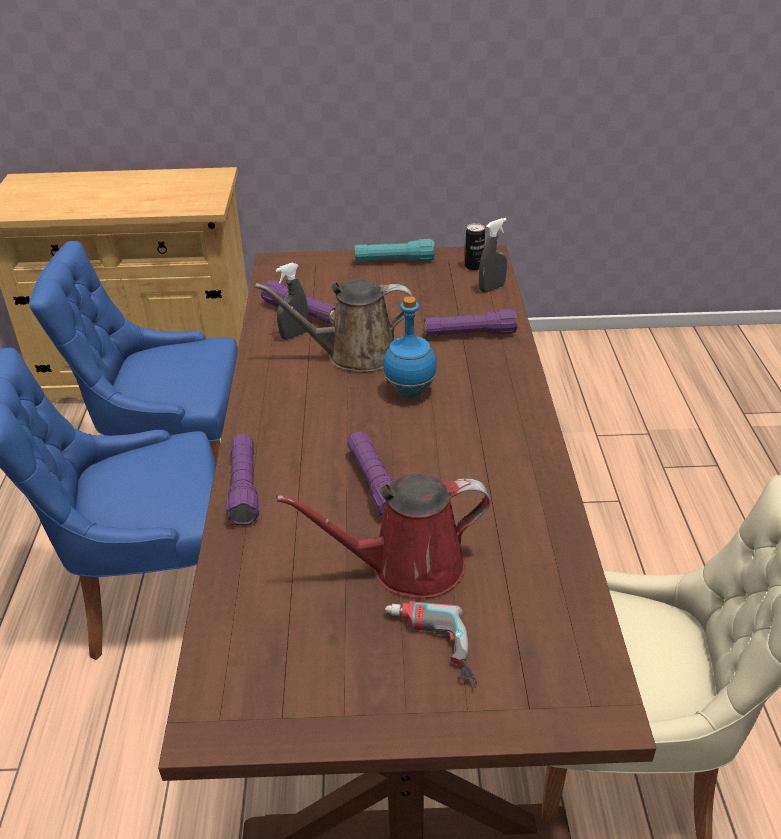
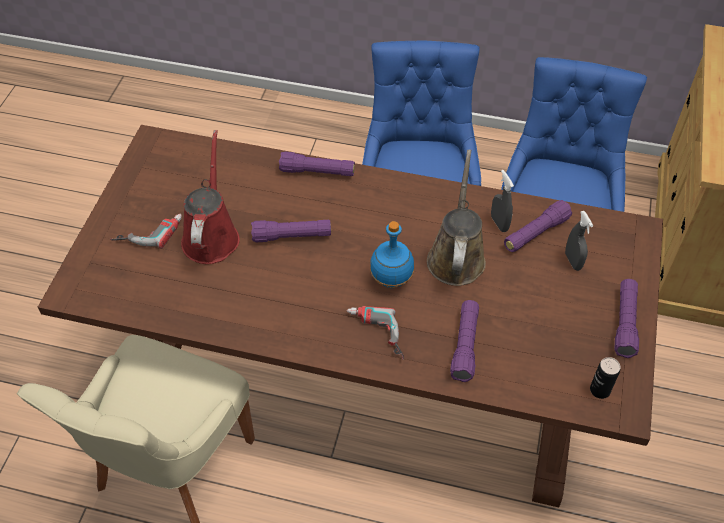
camera: 105 degrees right, 15 degrees up
turquoise flashlight [354,239,435,262] -> purple flashlight [614,279,639,358]
grey spray bottle [479,218,507,292] -> grey spray bottle moved to [565,211,593,271]
none -> power drill [347,306,404,360]

